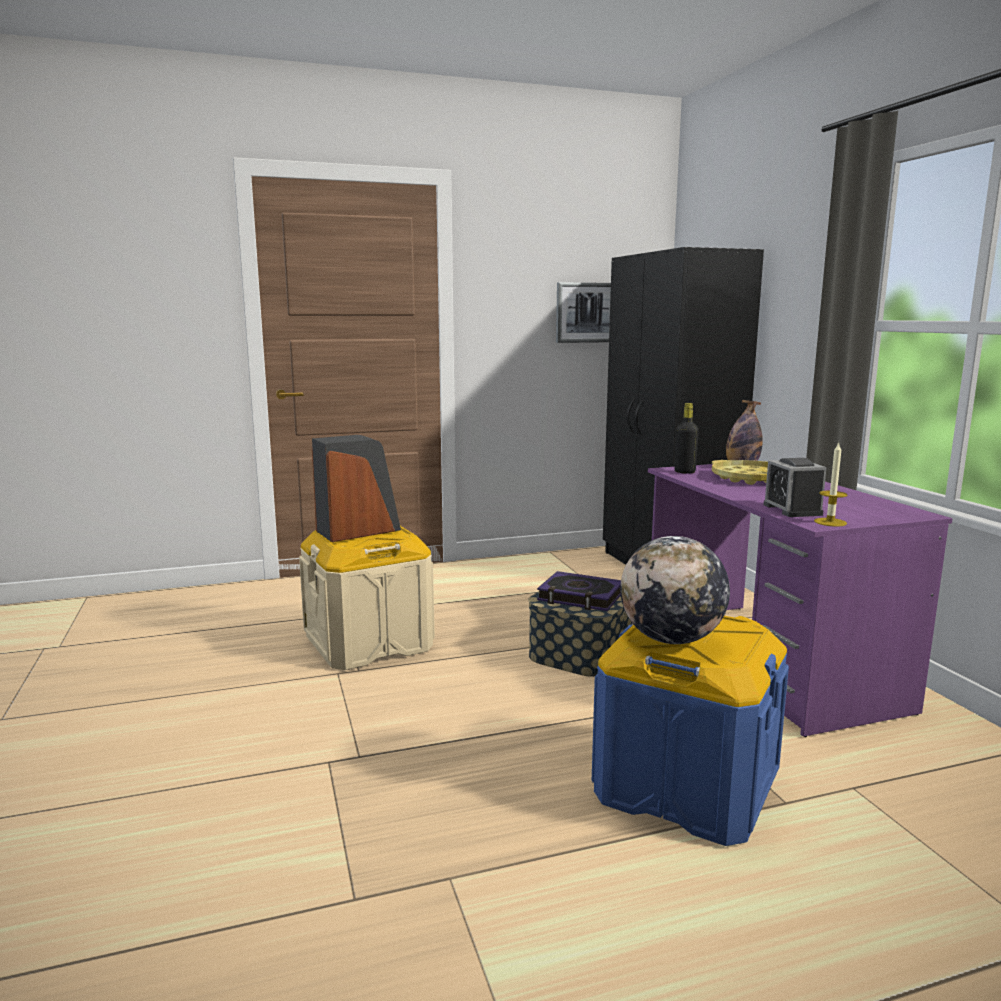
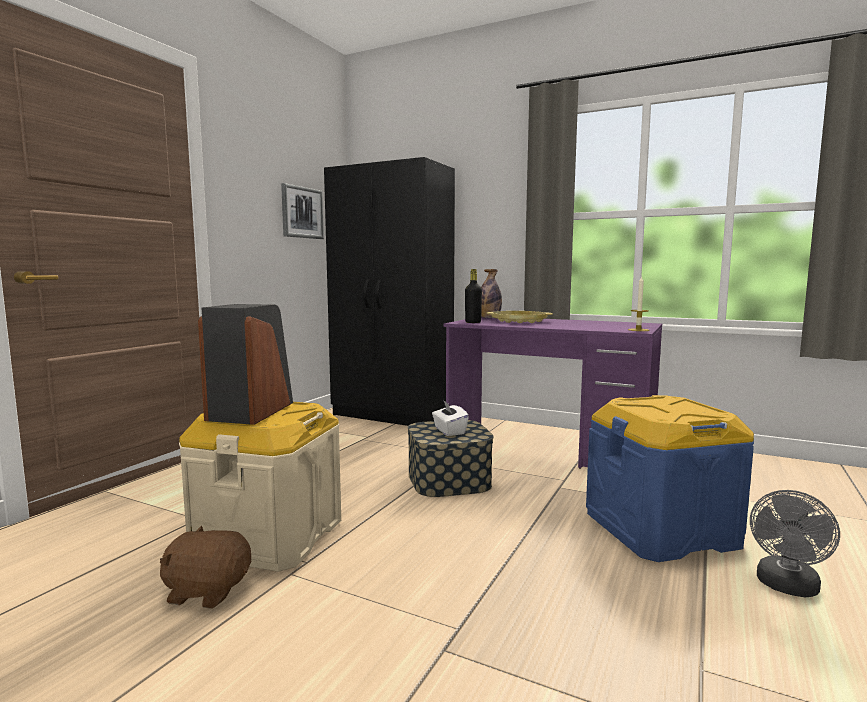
camera: 45 degrees left, 5 degrees down
book [537,571,621,611] -> white tissue box [432,400,469,436]
globe [620,536,730,644] -> none
alarm clock [764,458,826,517] -> none
none -> brown plush toy [160,525,251,609]
none -> grey fan [750,490,840,597]

